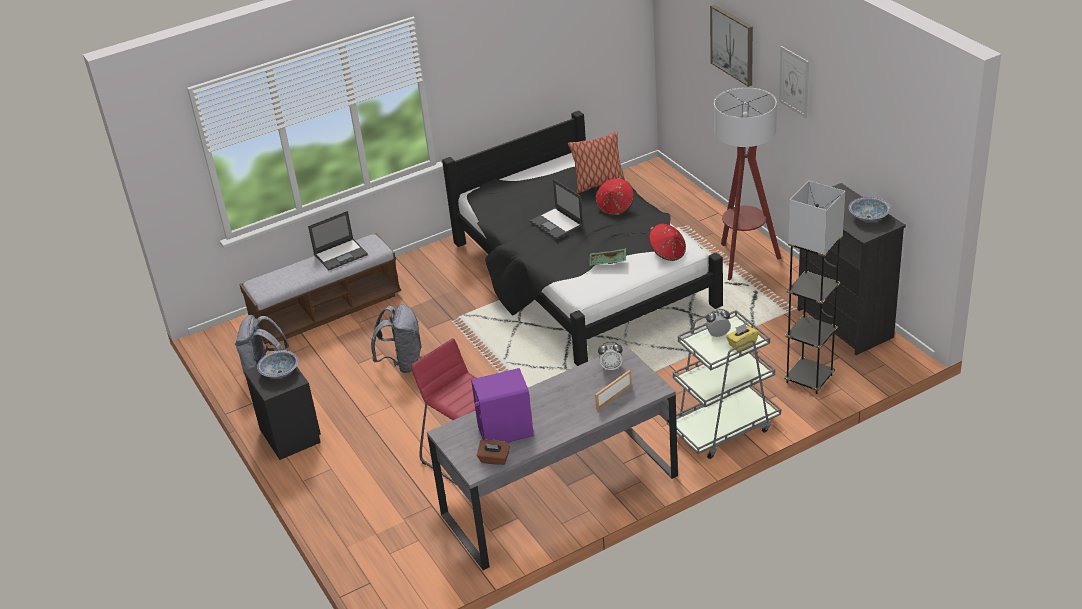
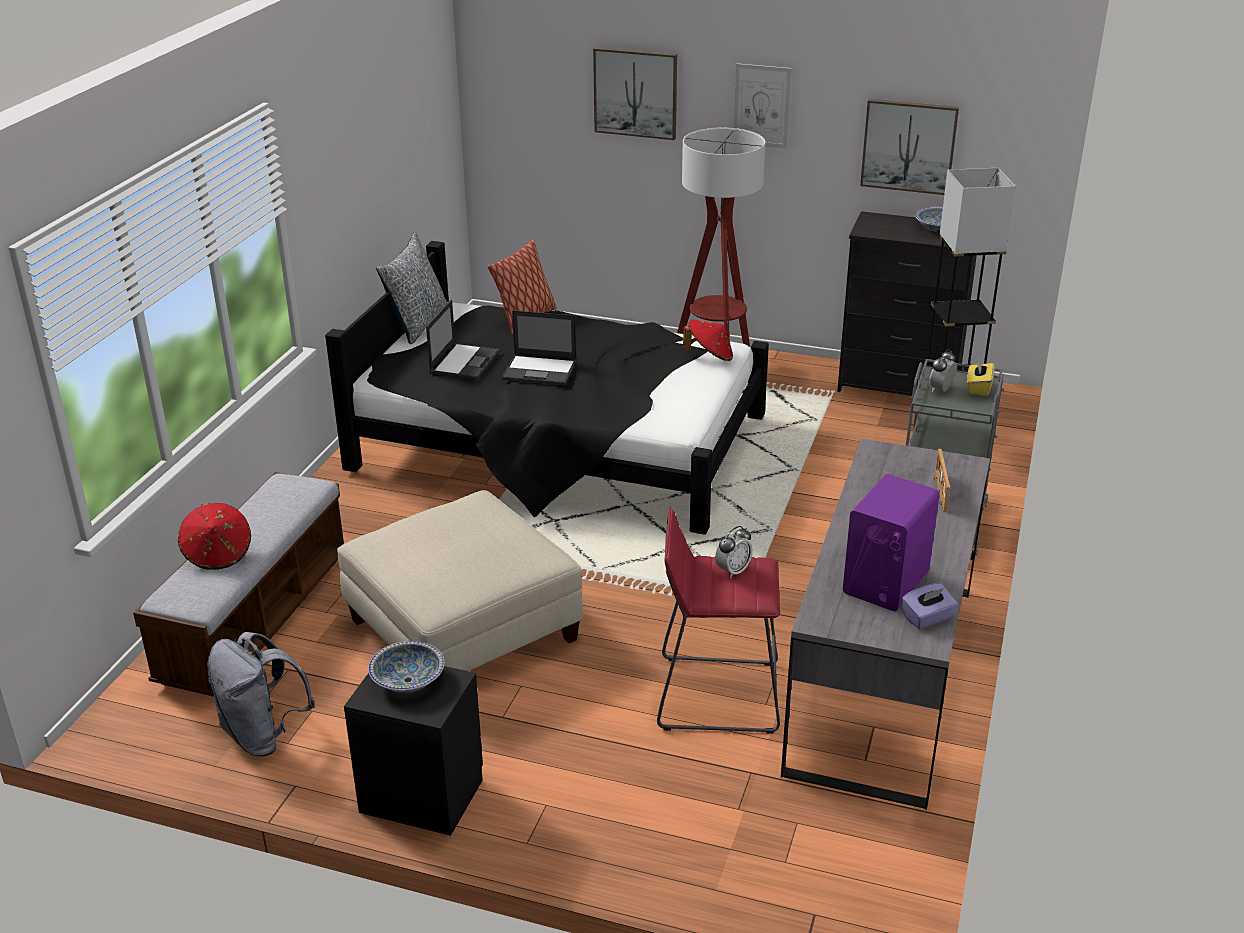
camera: 45 degrees left, 5 degrees down
laptop [308,211,368,270] -> laptop moved to [426,300,500,380]
grey backpack [371,304,421,373] -> beige ottoman [337,490,583,671]
brown tissue box [477,439,510,465] -> purple tissue box [901,583,958,630]
green tray [589,248,626,266] -> none
red hat [596,178,634,216] -> red hat moved to [178,503,251,570]
alarm clock [598,342,623,371] -> alarm clock moved to [715,526,753,578]
none -> pillow [376,232,447,344]
none -> picture [860,99,959,195]

